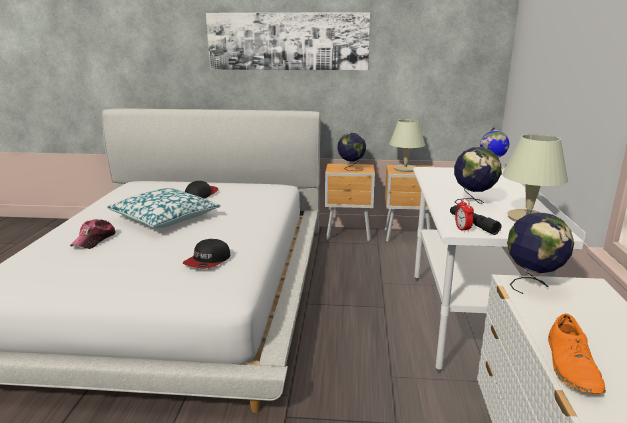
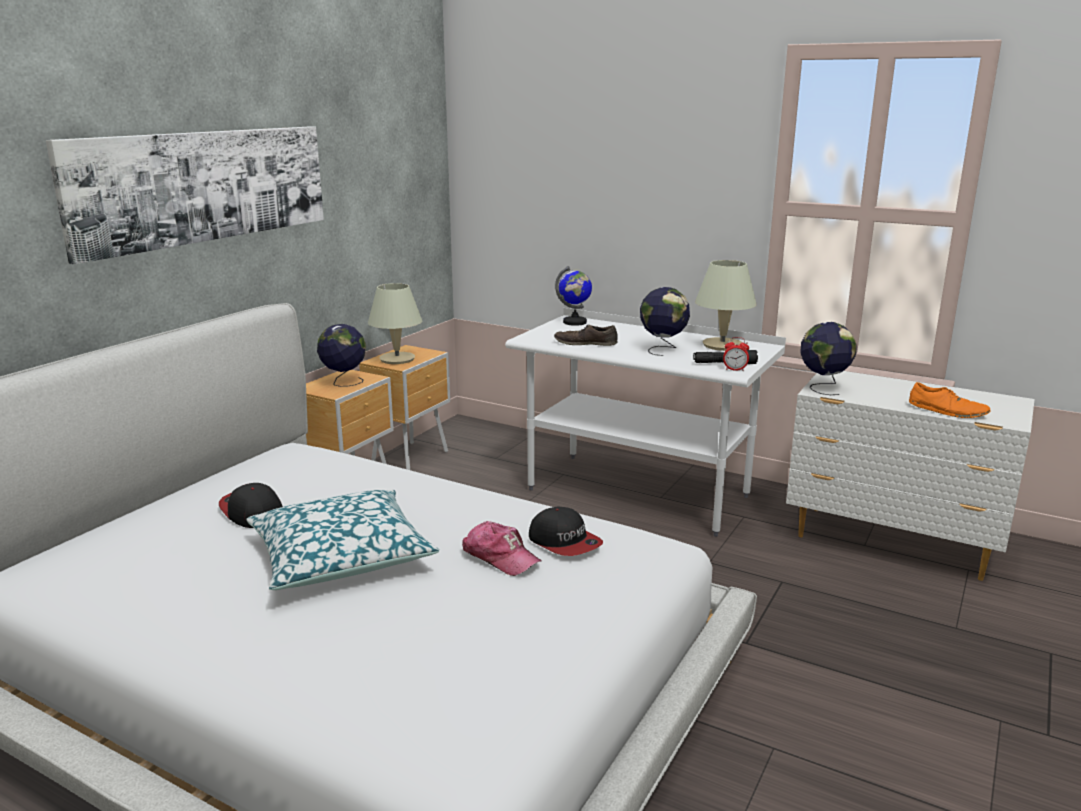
camera: 65 degrees left, 0 degrees up
cap [70,219,116,249] -> cap moved to [462,521,541,576]
none -> brown shoe [554,324,618,346]

